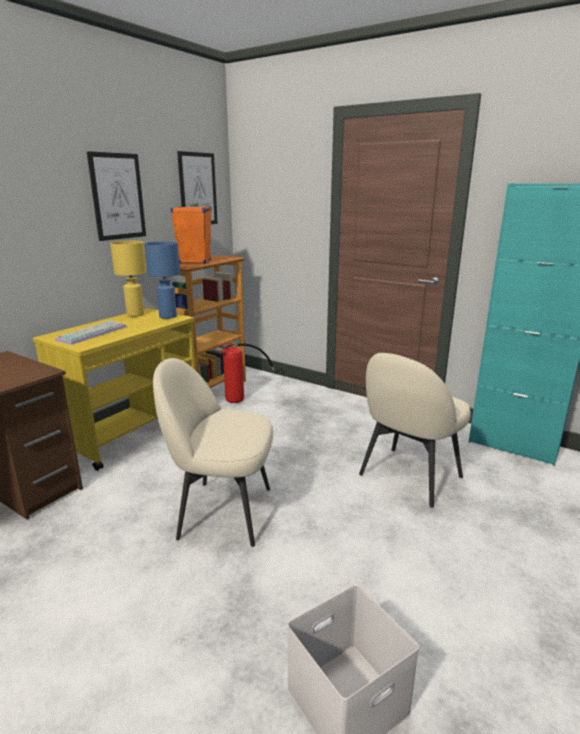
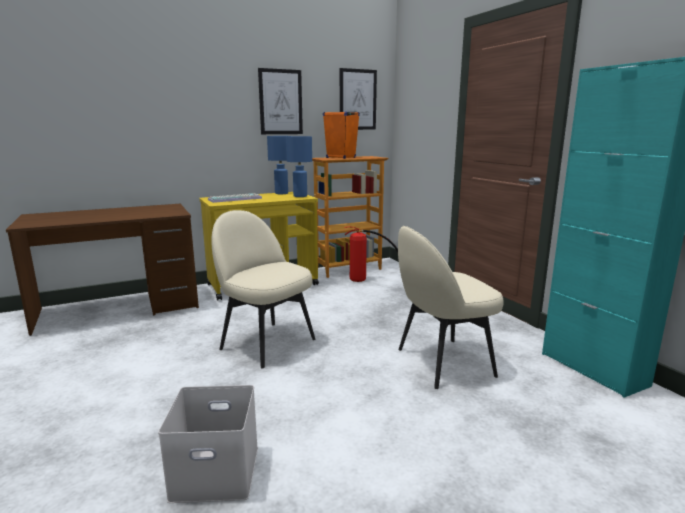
camera: 30 degrees right, 5 degrees down
yellow table lamp [110,241,147,317] -> blue table lamp [267,136,288,194]

